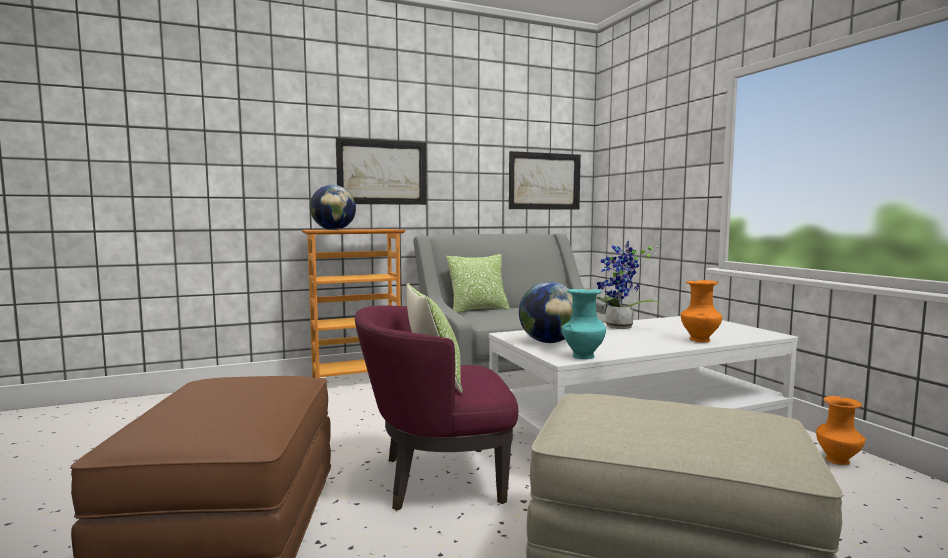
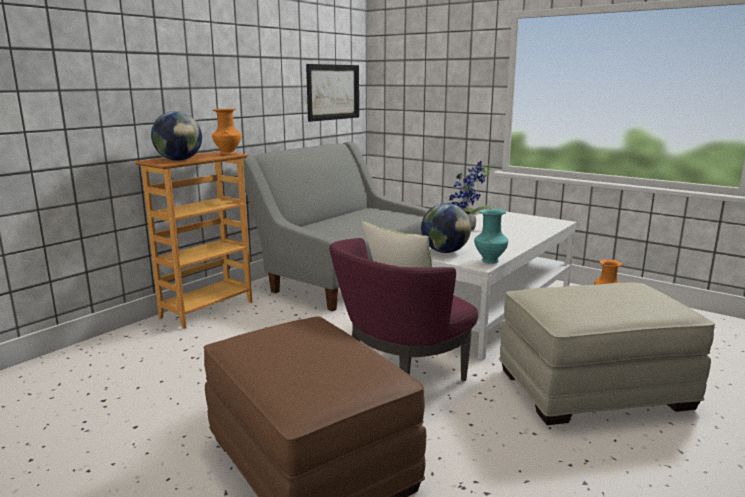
camera: 30 degrees left, 10 degrees up
picture [336,138,427,205] -> none
pillow [446,254,510,313] -> none
orange vase [681,280,722,342] -> orange vase moved to [212,108,241,155]

